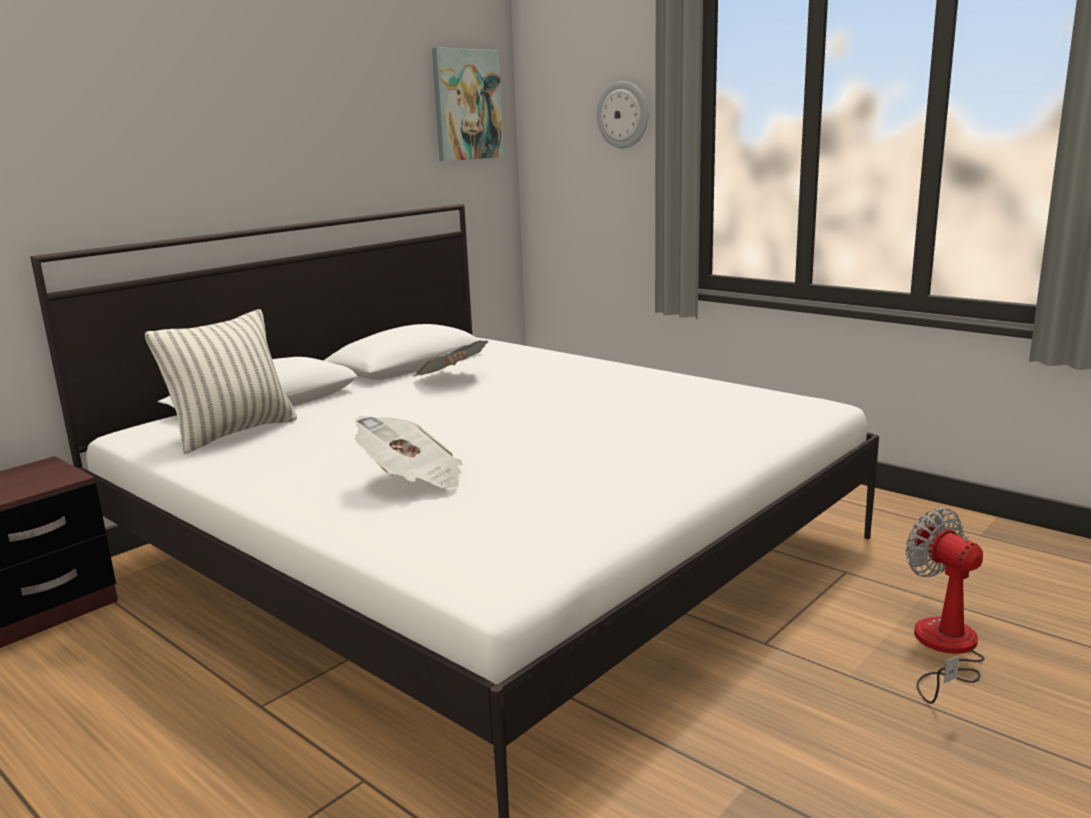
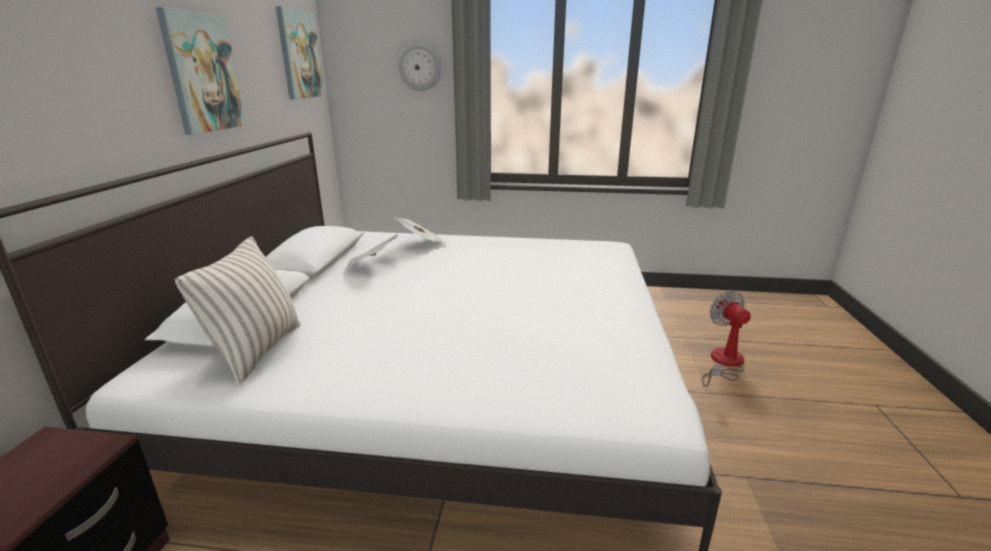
camera: 35 degrees left, 5 degrees up
newspaper [355,416,462,490] -> newspaper moved to [394,218,448,244]
fan [905,508,984,704] -> fan turned 45 degrees clockwise [702,290,751,387]
none -> picture [156,7,246,135]

